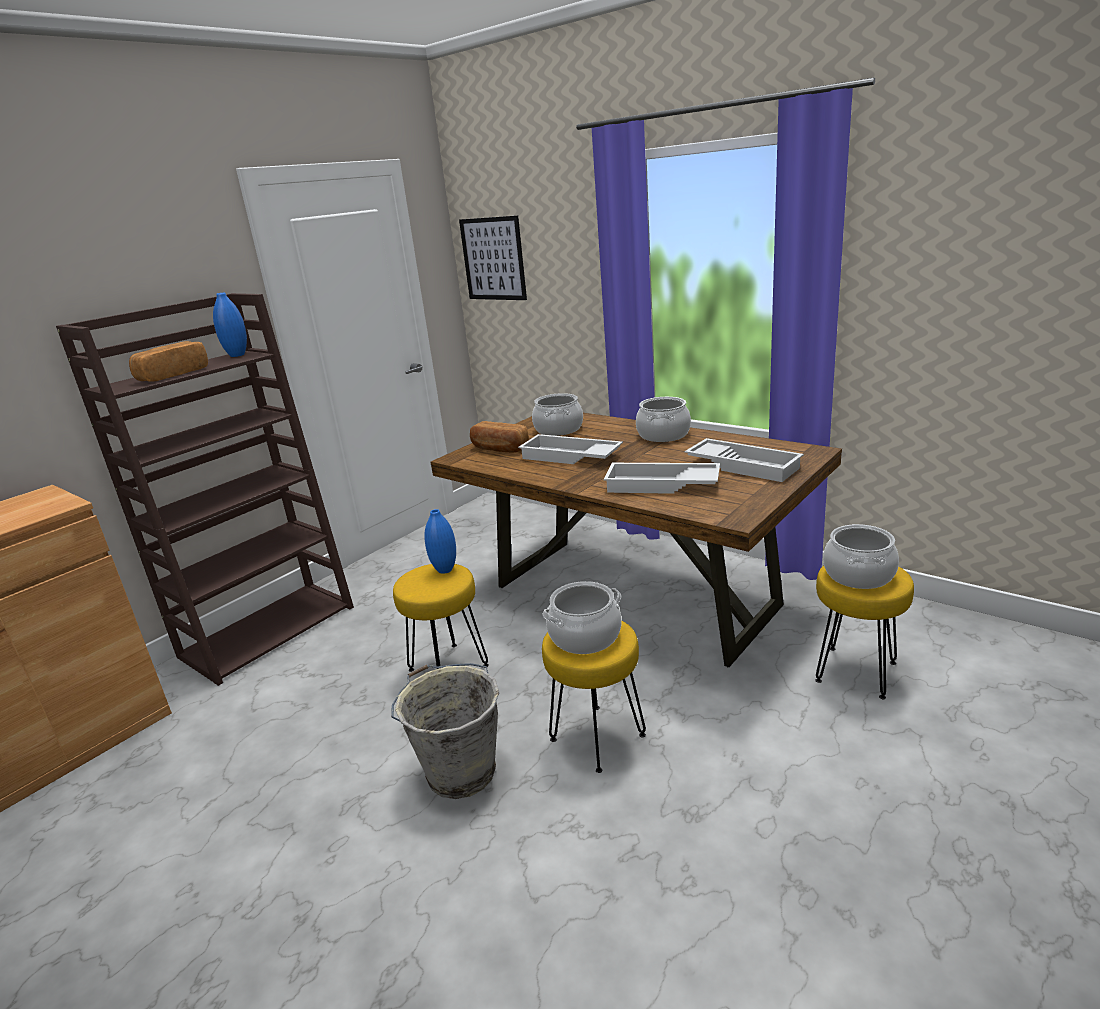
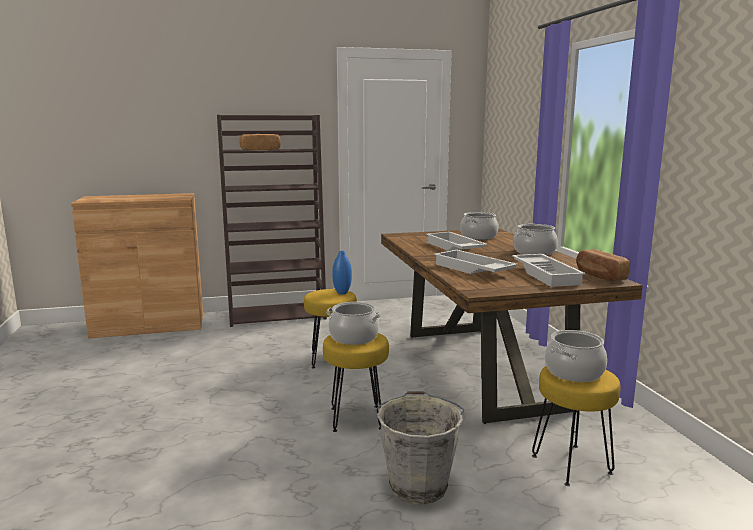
camera: 35 degrees right, 10 degrees down
blue vase [213,293,247,357] -> none
grey bucket [391,663,499,799] -> grey bucket moved to [375,391,464,504]
picture [459,216,527,300] -> none
bread [470,421,529,453] -> bread moved to [576,249,630,281]

